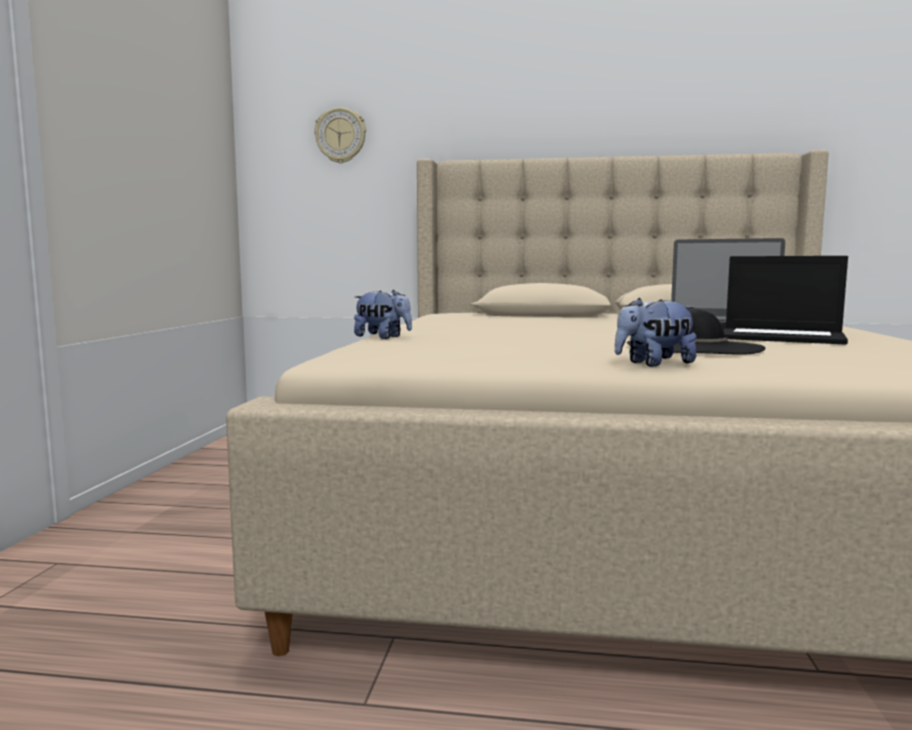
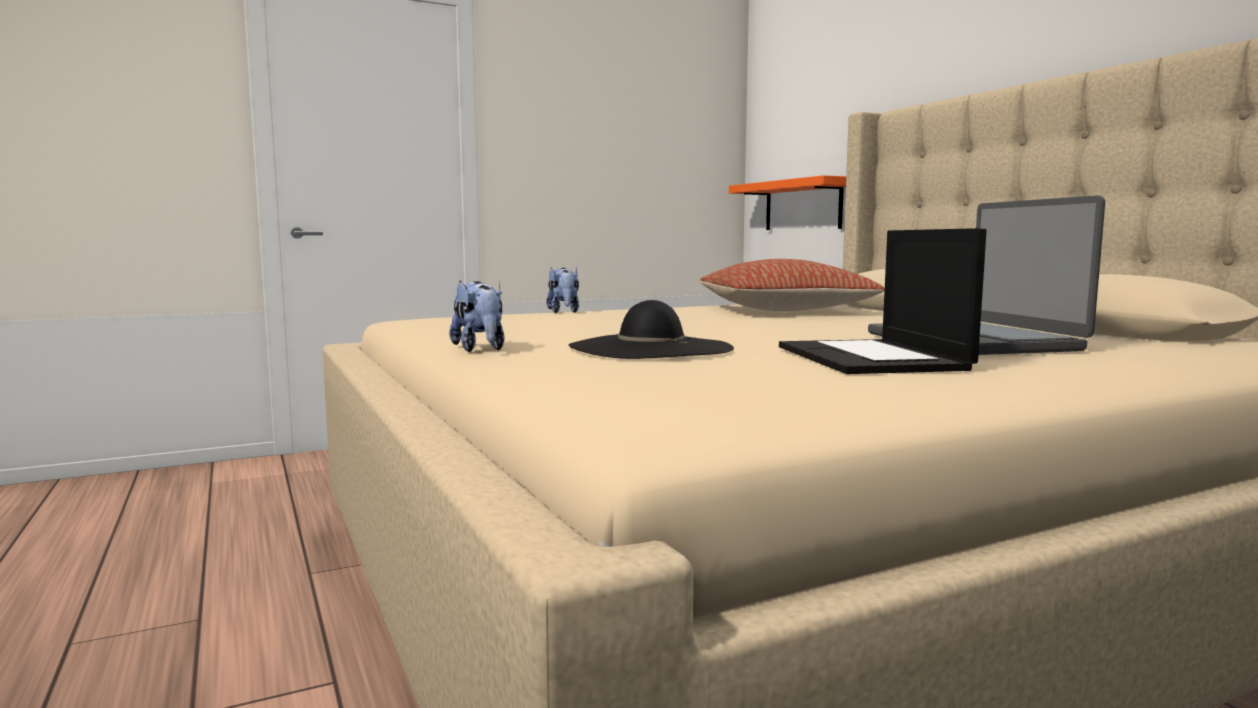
camera: 55 degrees right, 0 degrees up
wall clock [314,107,366,163] -> none
plush toy [615,298,696,367] -> plush toy turned 150 degrees counterclockwise [449,280,505,352]
none -> pillow [700,259,885,311]
none -> orange shelf [729,175,846,230]

